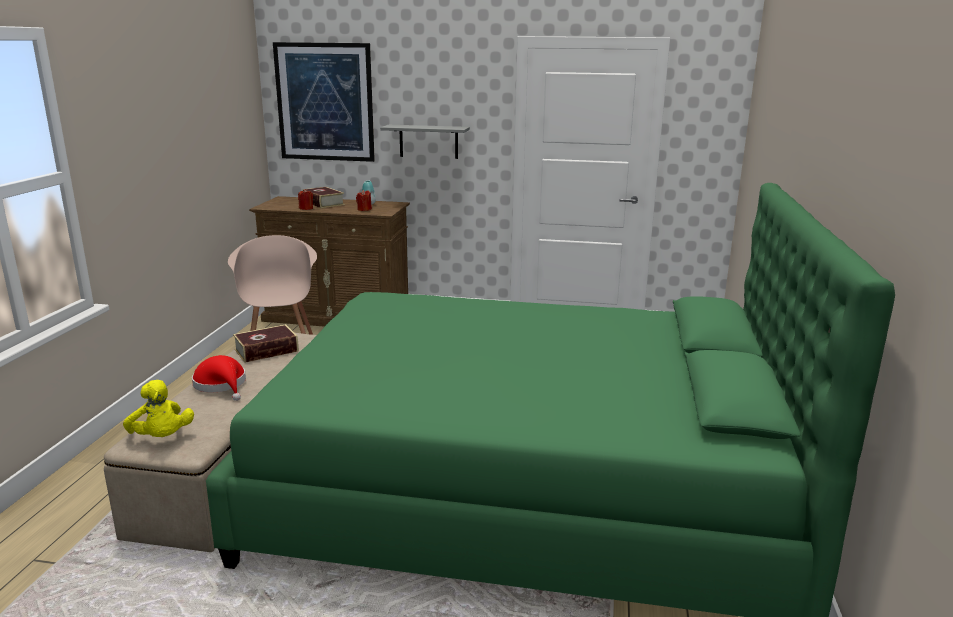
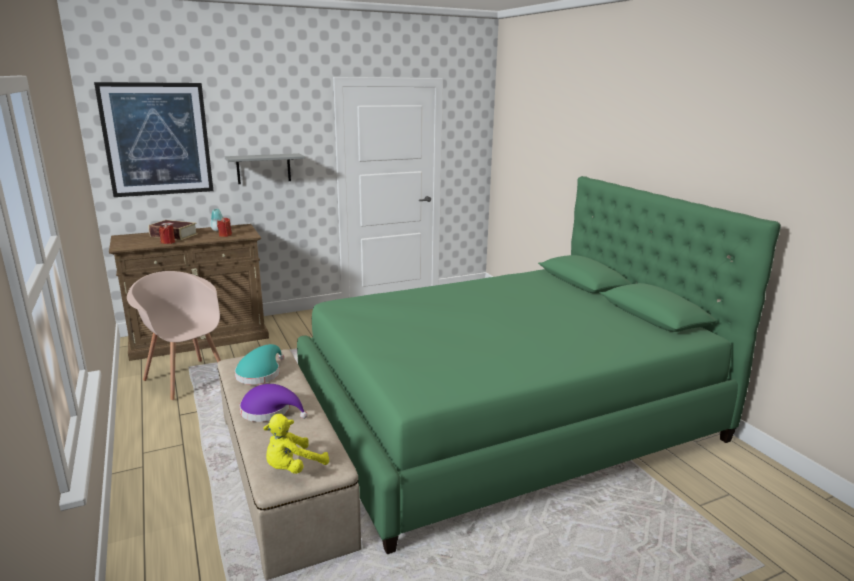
camera: 35 degrees left, 0 degrees up
yellow plush toy [123,380,194,437] -> yellow plush toy turned 120 degrees clockwise [263,414,329,474]
red hat [192,355,246,401] -> purple hat [239,384,308,422]
book [233,324,299,363] -> turquoise hat [235,344,284,385]

